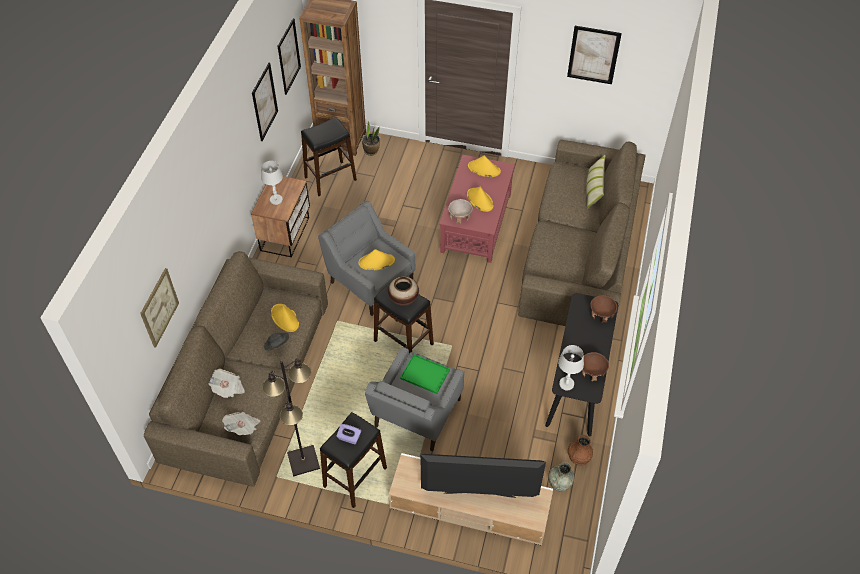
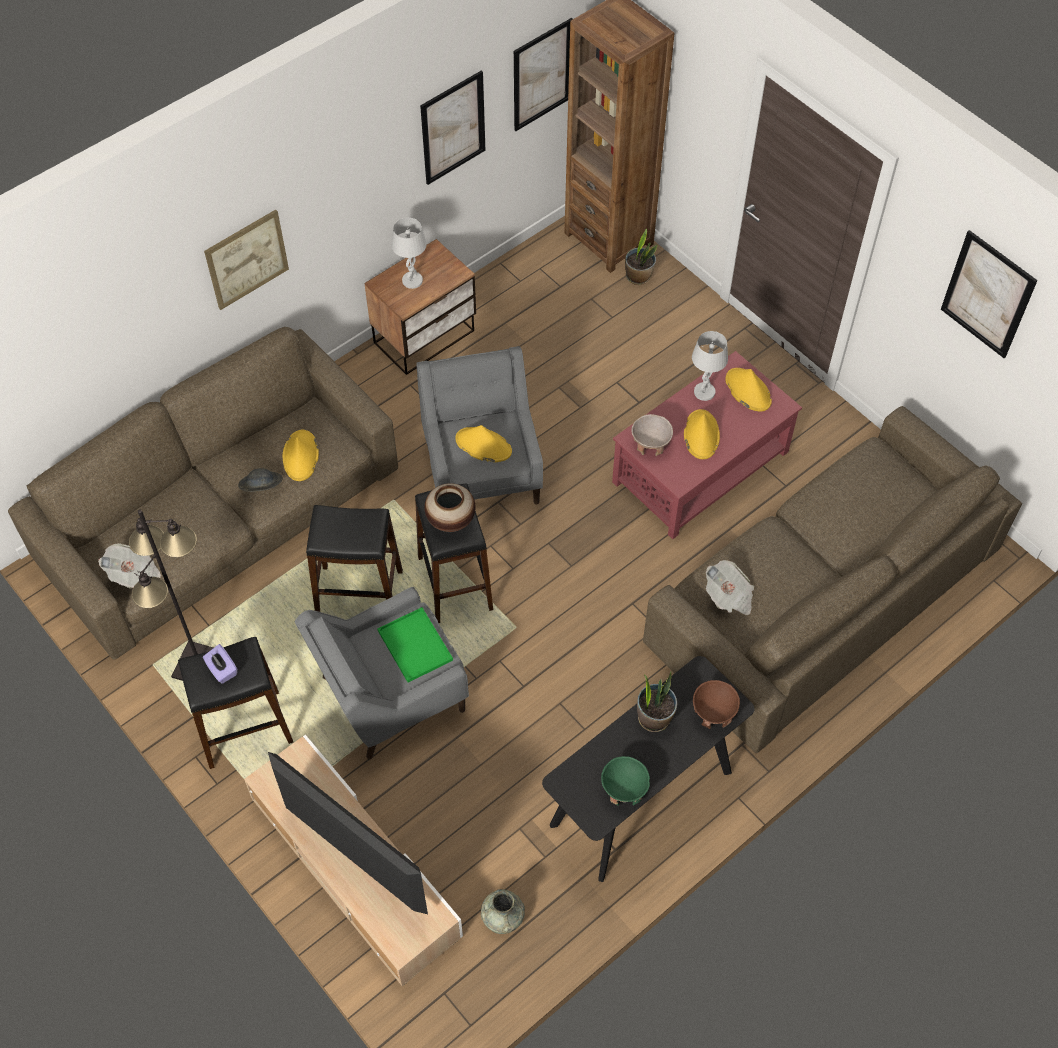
camera: 35 degrees right, 5 degrees up
picture [140,268,179,348] -> picture moved to [204,210,289,310]
newspaper [208,369,245,398] -> newspaper moved to [706,560,754,615]
black stool [301,117,357,196] -> black stool moved to [306,505,403,612]
white table lamp [558,345,584,391] -> white table lamp moved to [692,331,728,401]
brown vase [568,435,593,466] -> none
brown bowl [581,352,609,381] -> green bowl [601,756,650,806]
pillow [586,155,606,209] -> none
none -> potted plant [637,671,677,732]

